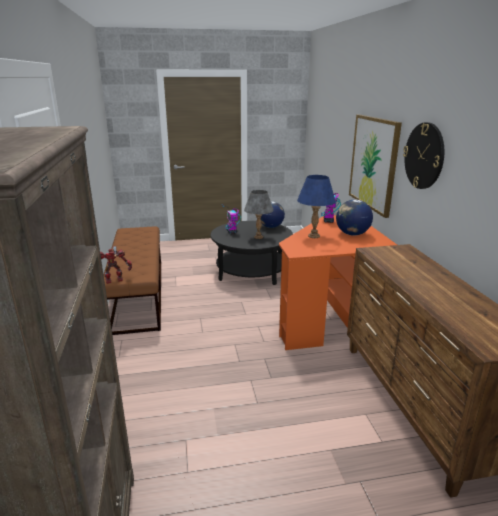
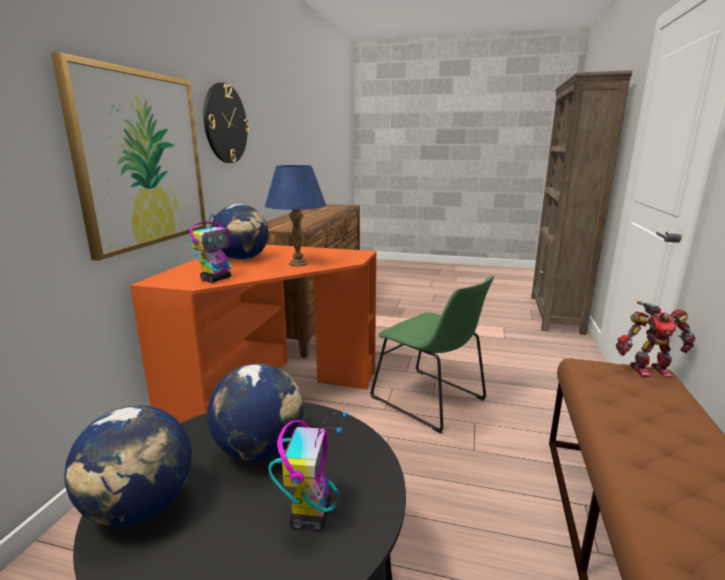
camera: 155 degrees left, 5 degrees down
grey table lamp [244,190,274,239] -> globe [207,363,304,461]
none -> green chair [370,275,494,433]

